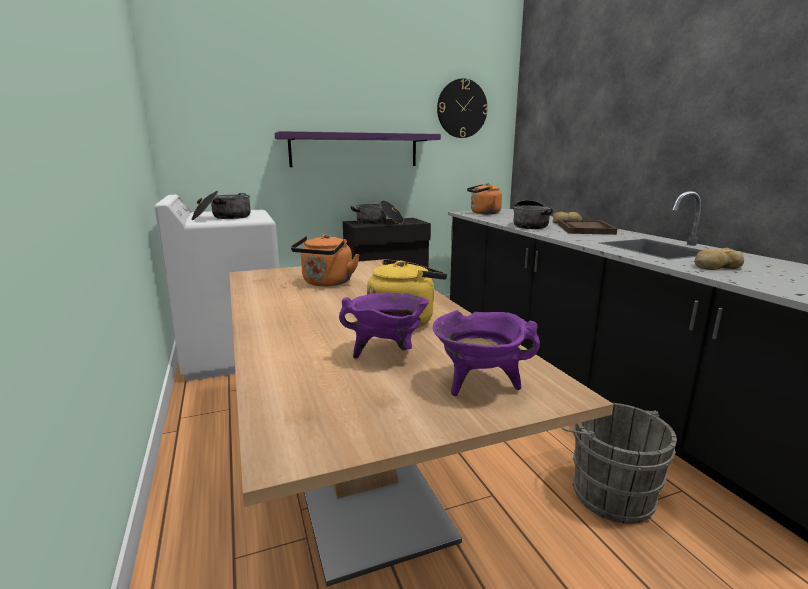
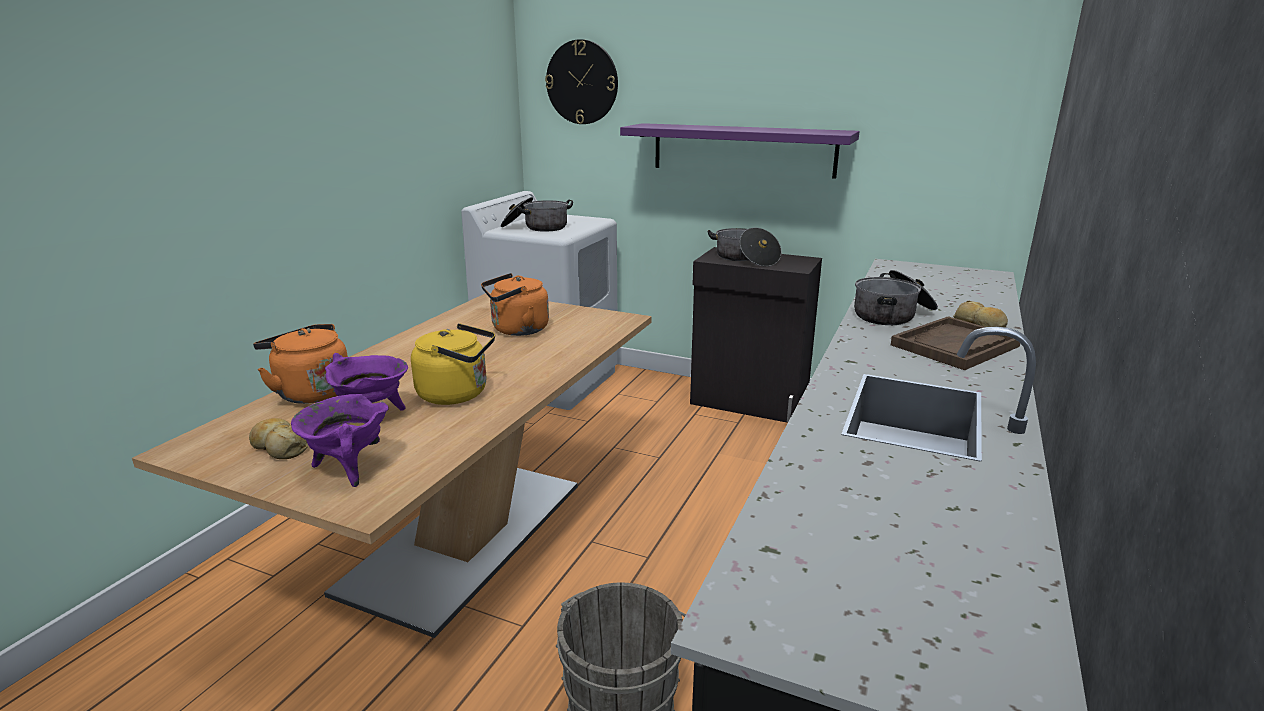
camera: 45 degrees right, 5 degrees up
wall clock [437,78,488,138] -> wall clock moved to [545,39,618,124]
orange kettle [467,183,502,214] -> orange kettle moved to [253,324,348,404]
bread [694,248,744,270] -> bread moved to [249,418,308,459]

